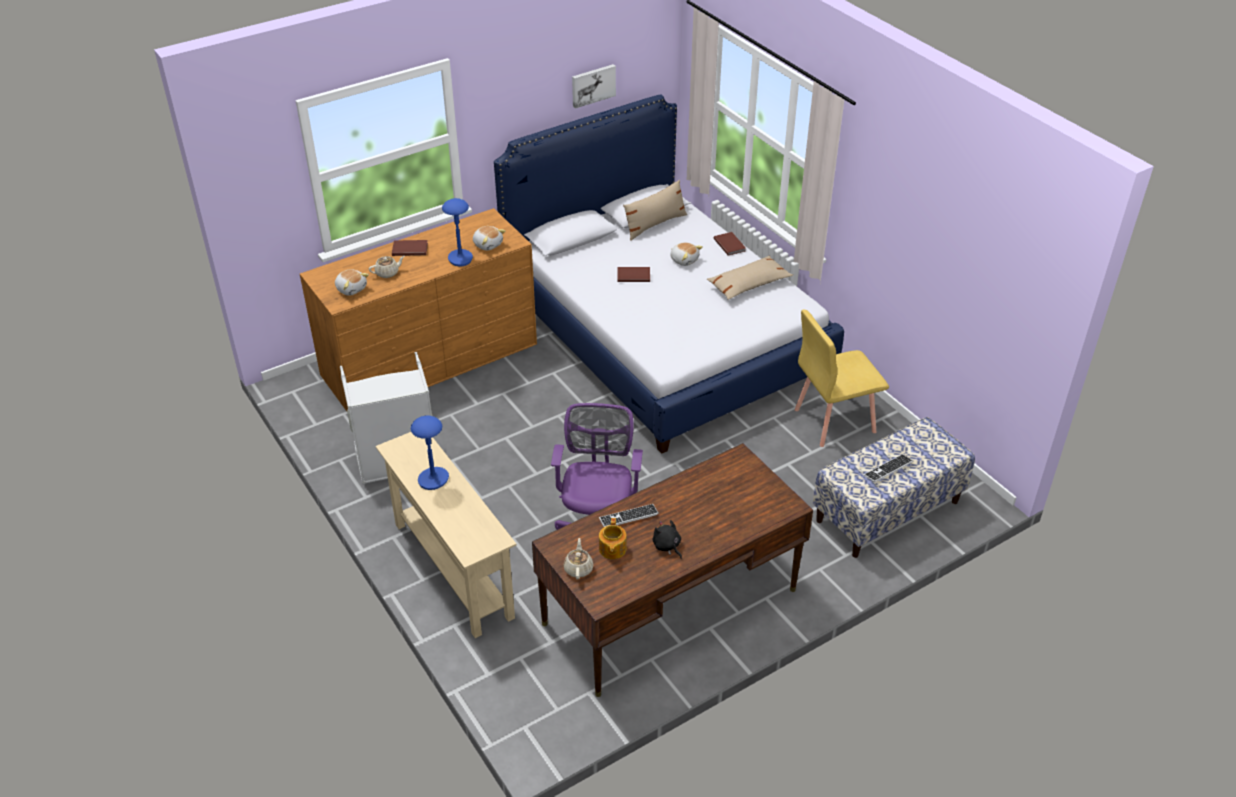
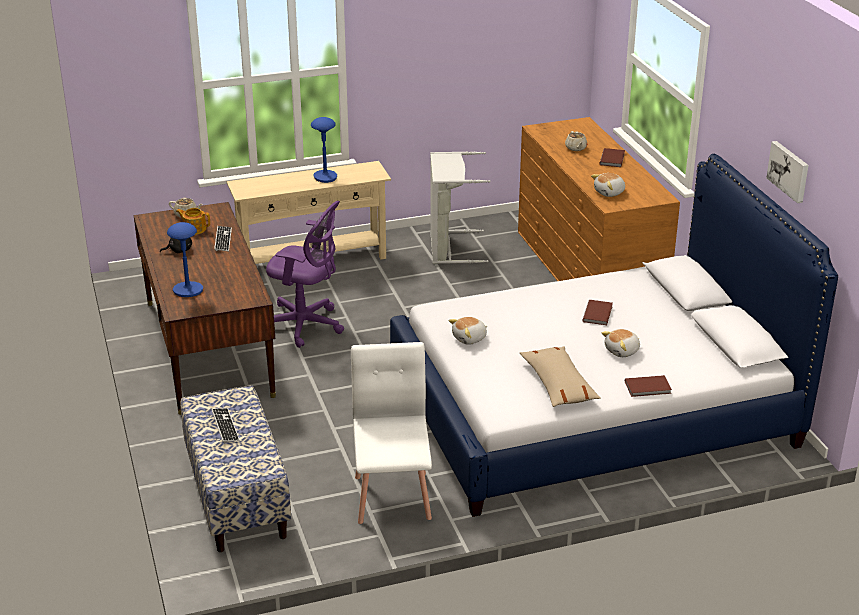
camera: 105 degrees right, 10 degrees down
plush toy [335,269,369,296] -> plush toy moved to [449,317,487,345]
blue table lamp [442,198,473,266] -> blue table lamp moved to [167,222,203,297]
beige pillow [623,180,687,241] -> none
yellow chair [795,309,889,447] -> white chair [351,342,432,524]

